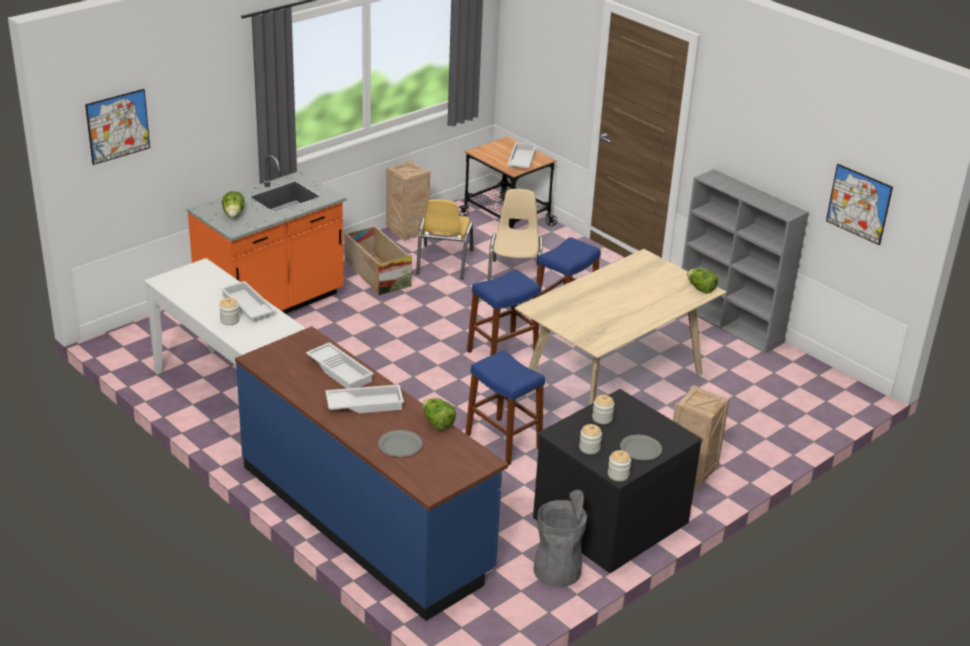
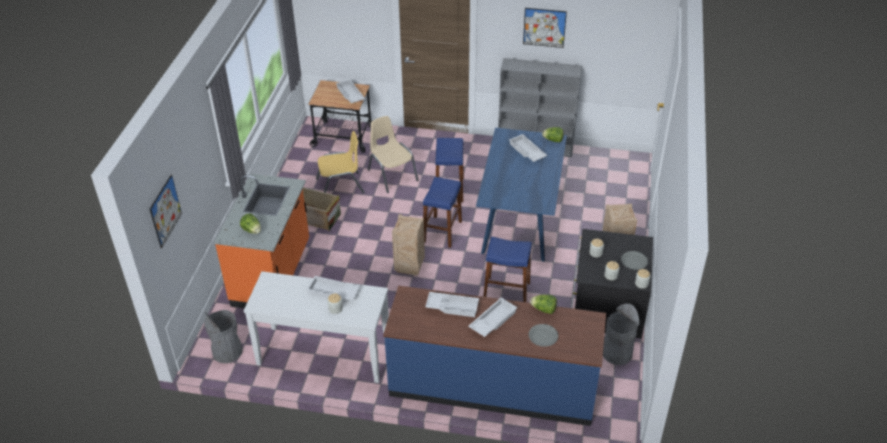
camera: 35 degrees left, 10 degrees up
crate [386,160,430,241] -> crate moved to [392,214,425,276]
yellow chair [416,199,473,279] -> yellow chair turned 75 degrees counterclockwise [316,131,365,194]
beige dining table [515,249,727,405] -> blue dining table [476,128,567,262]
picture [826,164,893,245] -> picture moved to [523,8,567,48]
none -> grey trash can [204,310,243,363]
none -> white tray [509,134,547,162]

